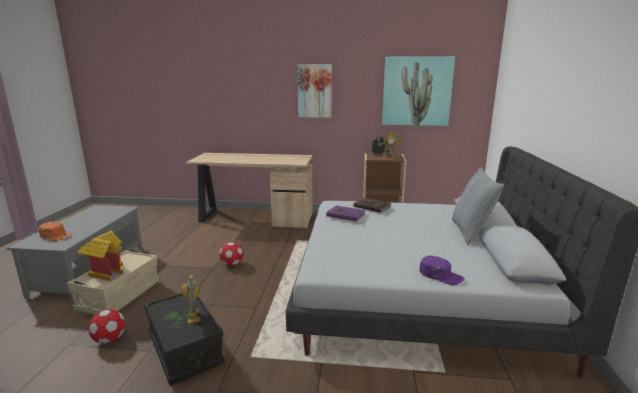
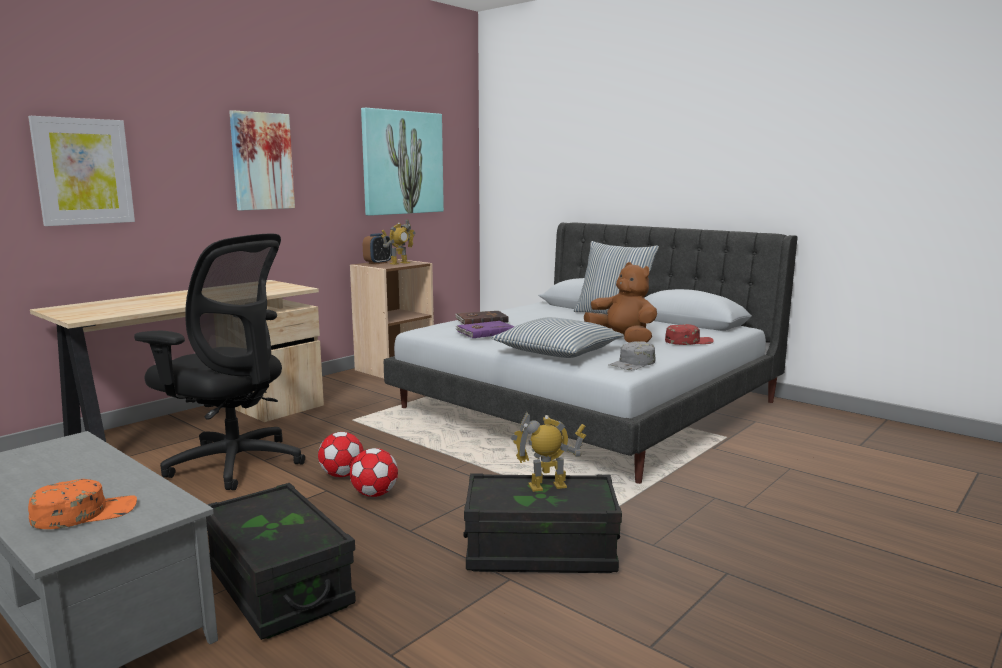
camera: 55 degrees left, 5 degrees down
beige storage box [67,250,160,315] -> black storage box [206,483,356,640]
toy house [78,231,123,281] -> none
football [88,309,125,344] -> football moved to [350,448,398,497]
toy robot [182,271,200,324] -> toy robot turned 150 degrees clockwise [511,412,586,492]
purple cap [419,256,465,285] -> red cap [665,324,714,345]
none -> picture [28,116,135,226]
none -> black office chair [134,234,305,490]
none -> pillow [491,317,624,358]
none -> brown plush toy [584,262,657,342]
none -> grey cap [608,341,655,370]

